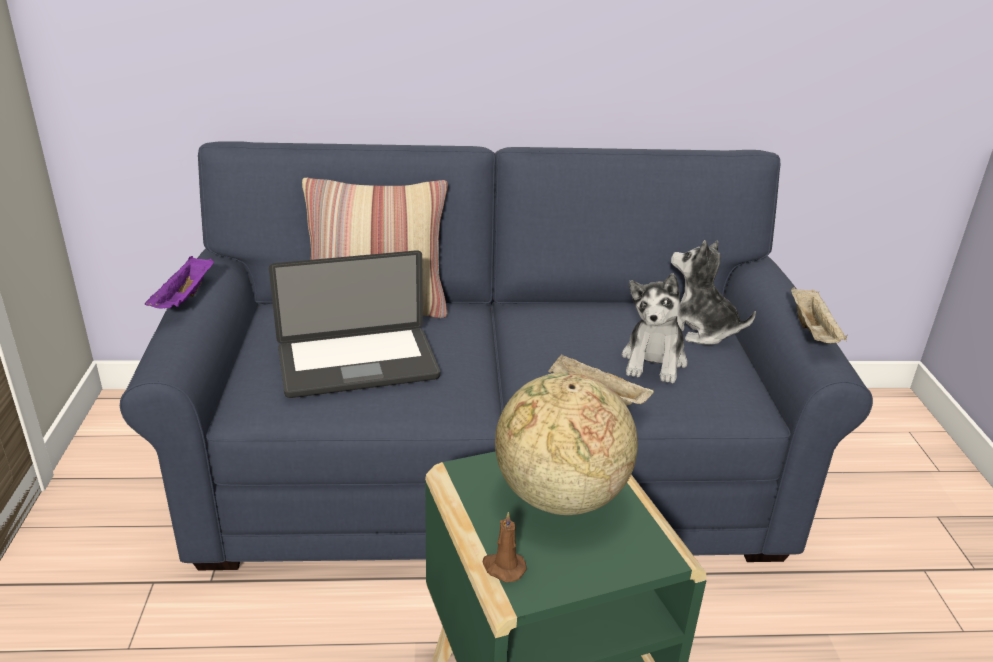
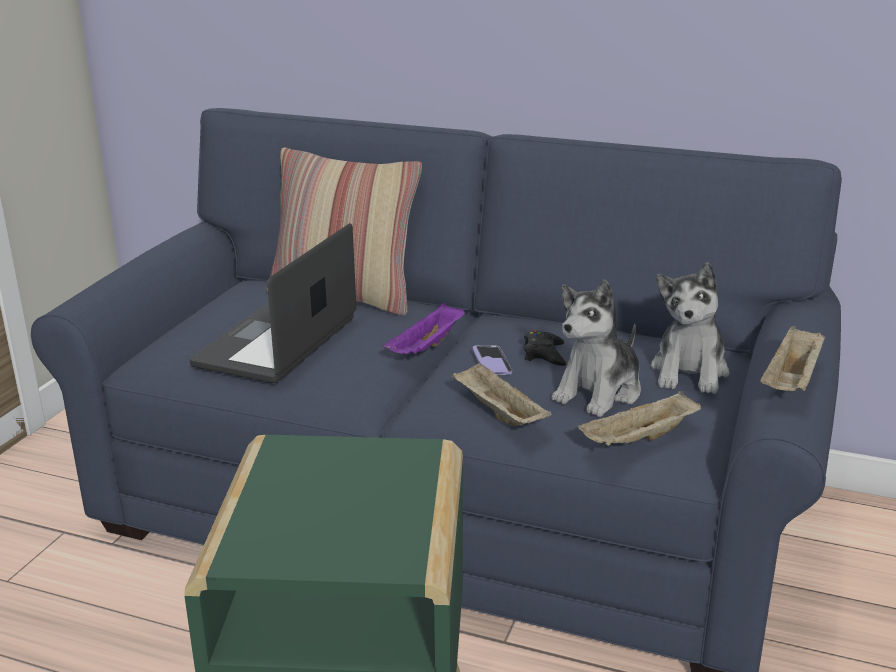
camera: 25 degrees right, 5 degrees down
purple tray [145,256,214,308] -> purple tray moved to [383,303,465,354]
laptop [269,250,440,398] -> laptop turned 105 degrees clockwise [190,223,356,383]
brown candle [483,512,527,582] -> none
globe [495,372,638,515] -> none
plush toy [671,240,756,345] -> plush toy turned 135 degrees counterclockwise [651,263,730,394]
none -> phone [472,346,512,375]
none -> black game controller [524,330,566,366]
none -> beige tray [578,391,701,446]

